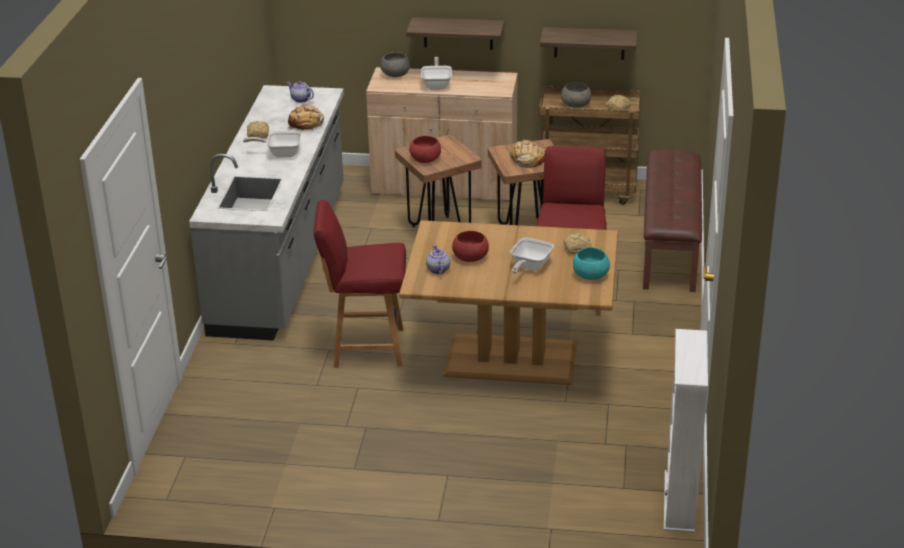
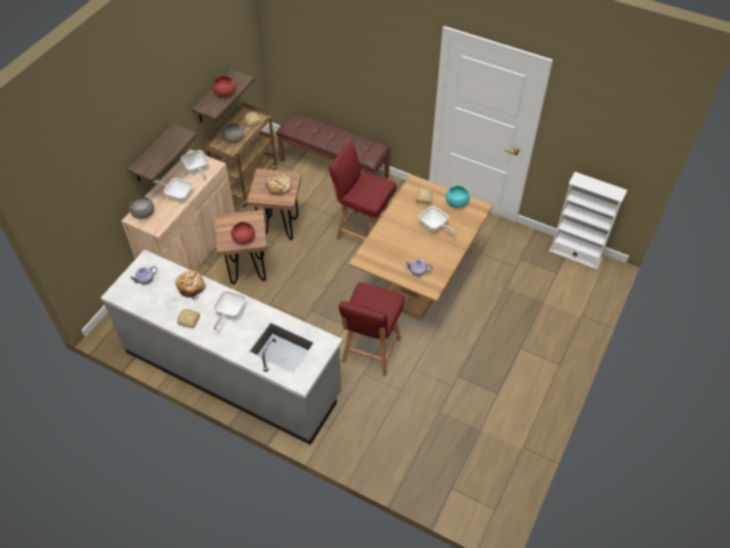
camera: 70 degrees left, 20 degrees up
red bowl [452,231,489,262] -> red bowl moved to [212,76,235,97]
none -> frying pan [181,150,209,179]

